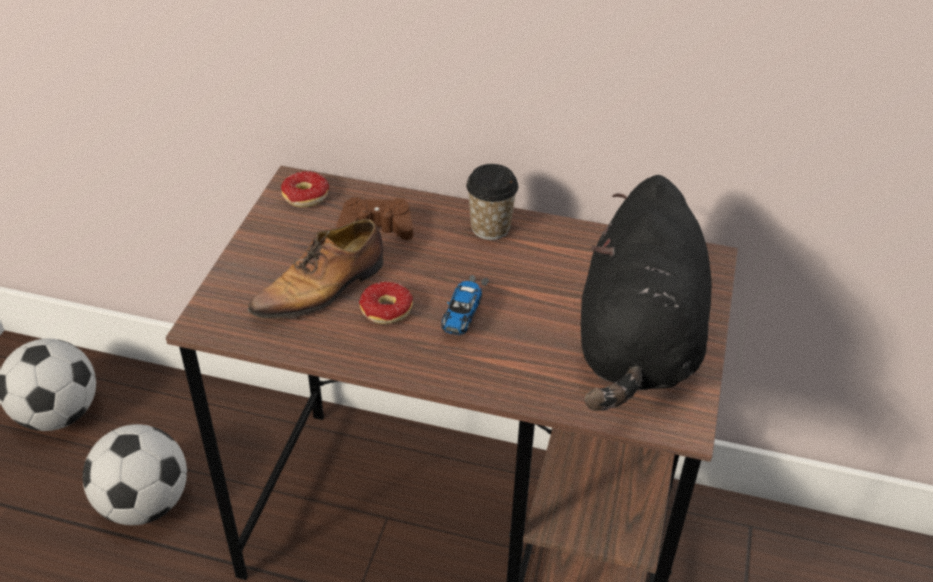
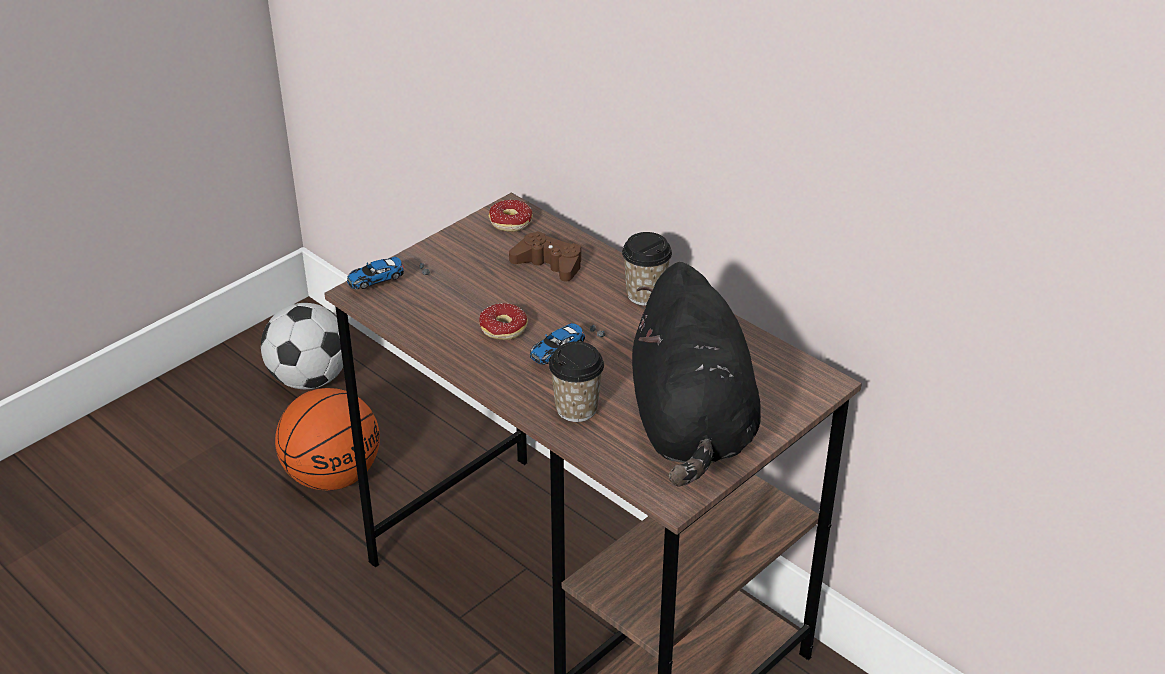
camera: 30 degrees right, 5 degrees down
football [83,424,187,525] -> basketball [275,388,380,490]
shoe [247,219,384,319] -> none
black plush toy [581,175,712,411] -> black plush toy turned 45 degrees counterclockwise [632,262,761,486]
none -> toy car [347,256,430,289]
none -> cup [549,341,604,422]

